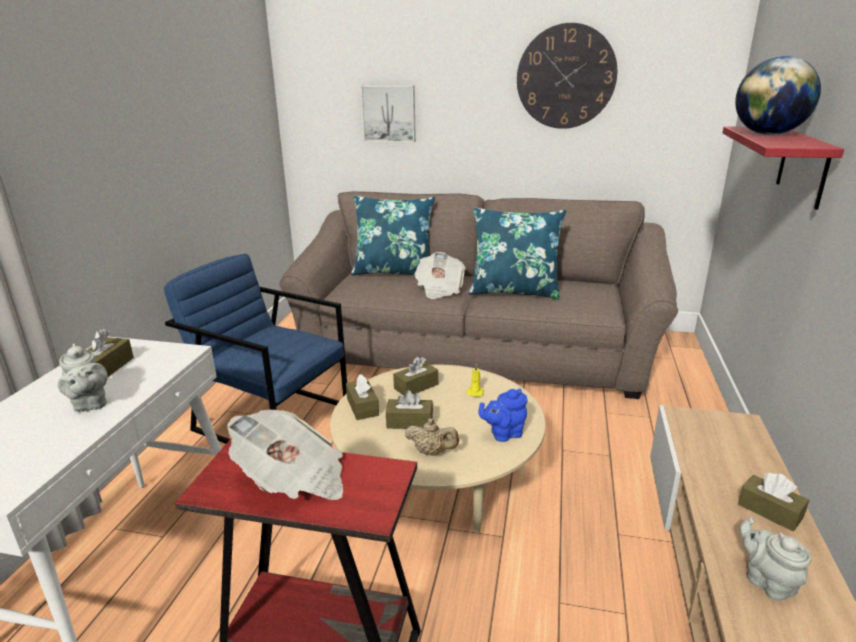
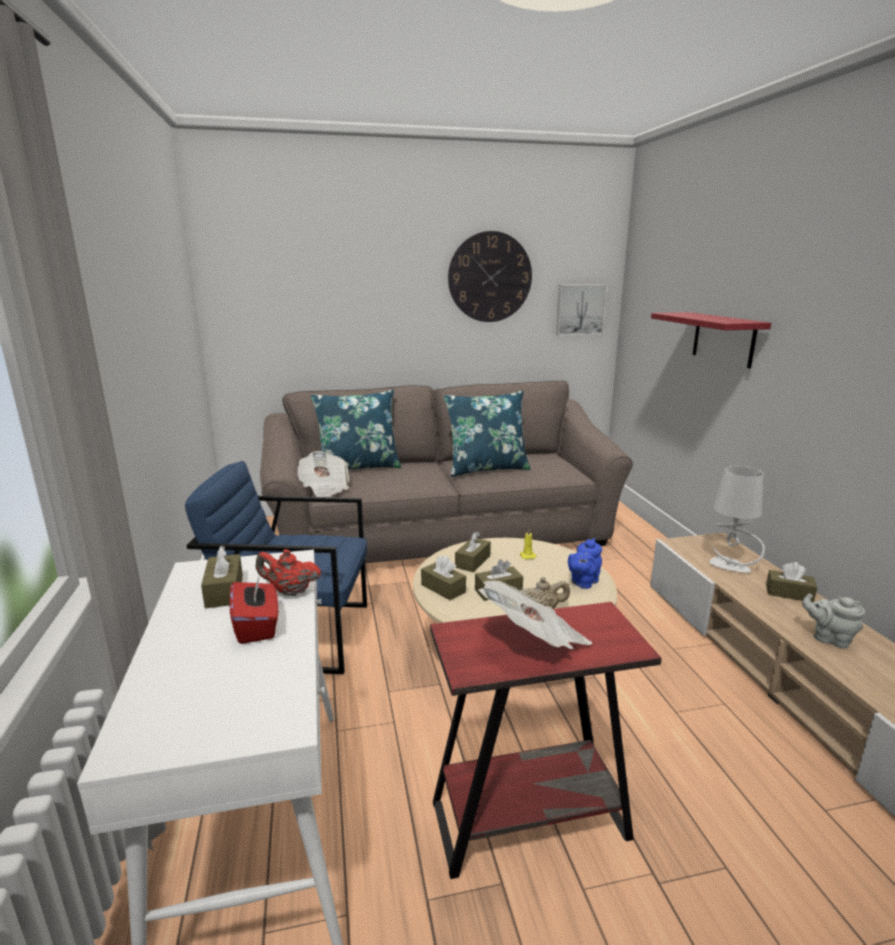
camera: 25 degrees left, 5 degrees down
grey teapot [58,344,108,412] -> red tissue box [230,577,278,644]
picture [361,86,416,143] -> picture moved to [556,284,607,336]
newspaper [414,252,465,299] -> newspaper moved to [297,451,349,497]
globe [735,56,821,135] -> none
none -> red teapot [255,549,321,596]
none -> grey table lamp [709,466,765,573]

